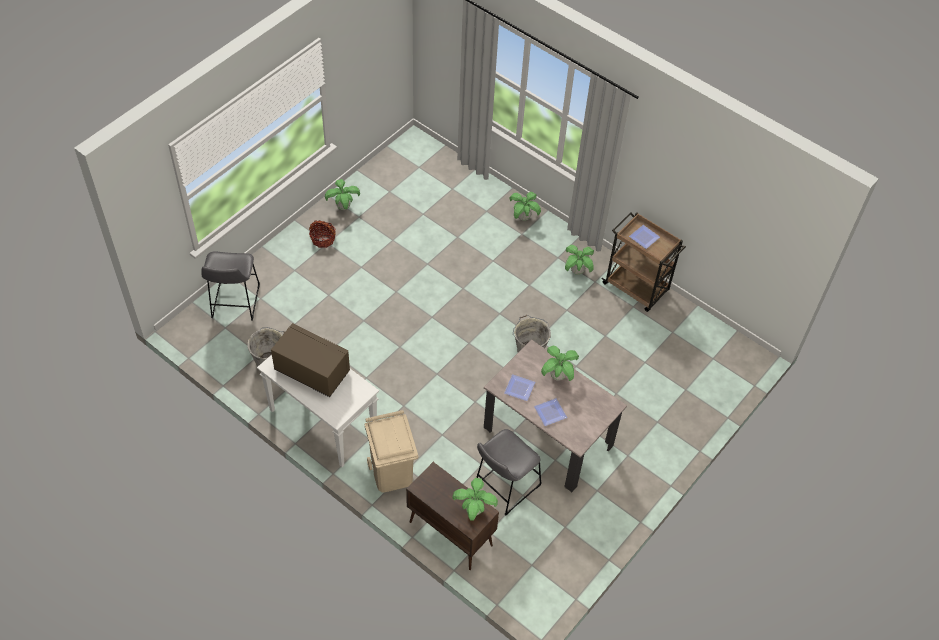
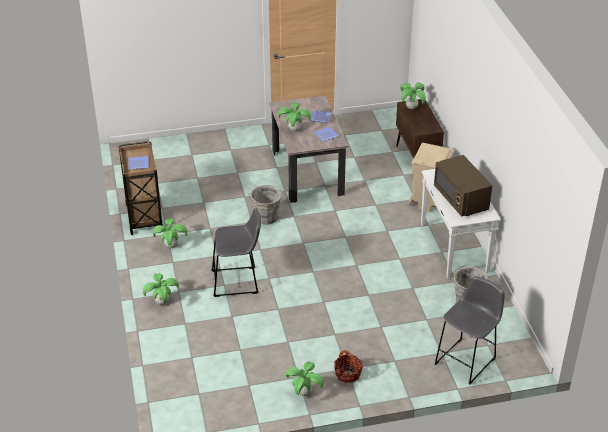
camera: 140 degrees left, 15 degrees down
grey stool [476,429,542,515] -> grey stool moved to [211,208,261,297]

